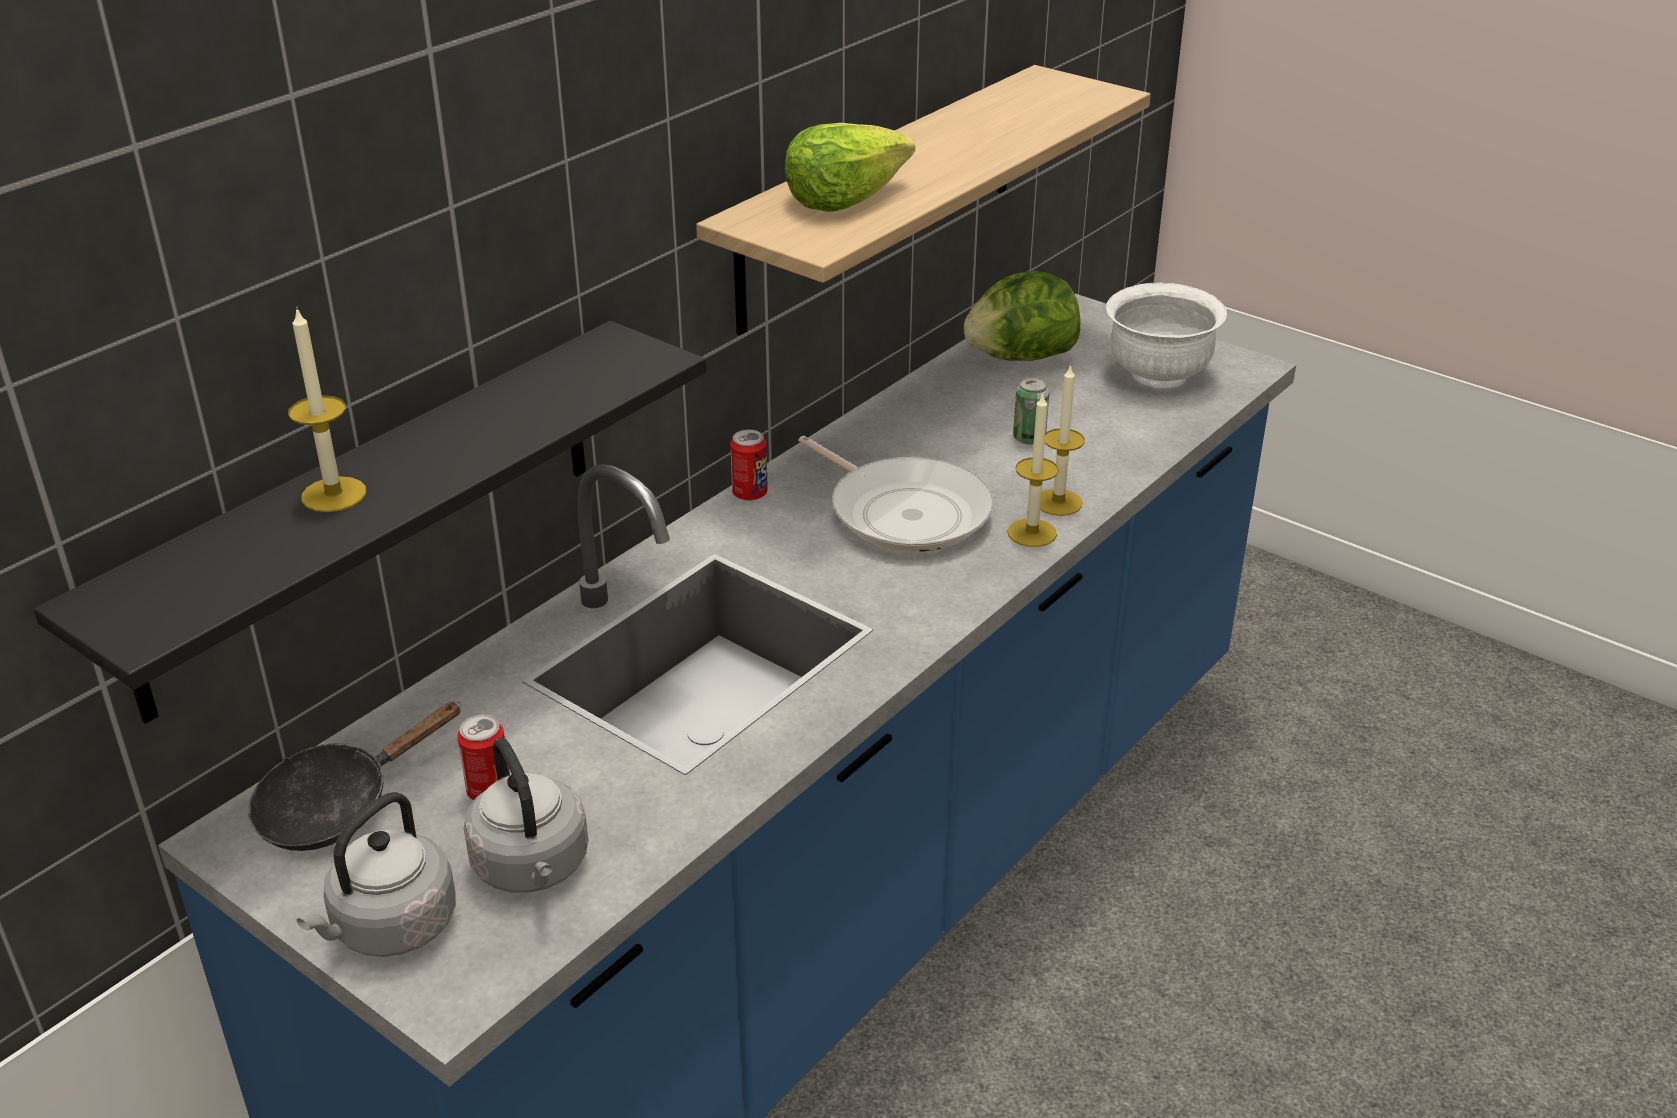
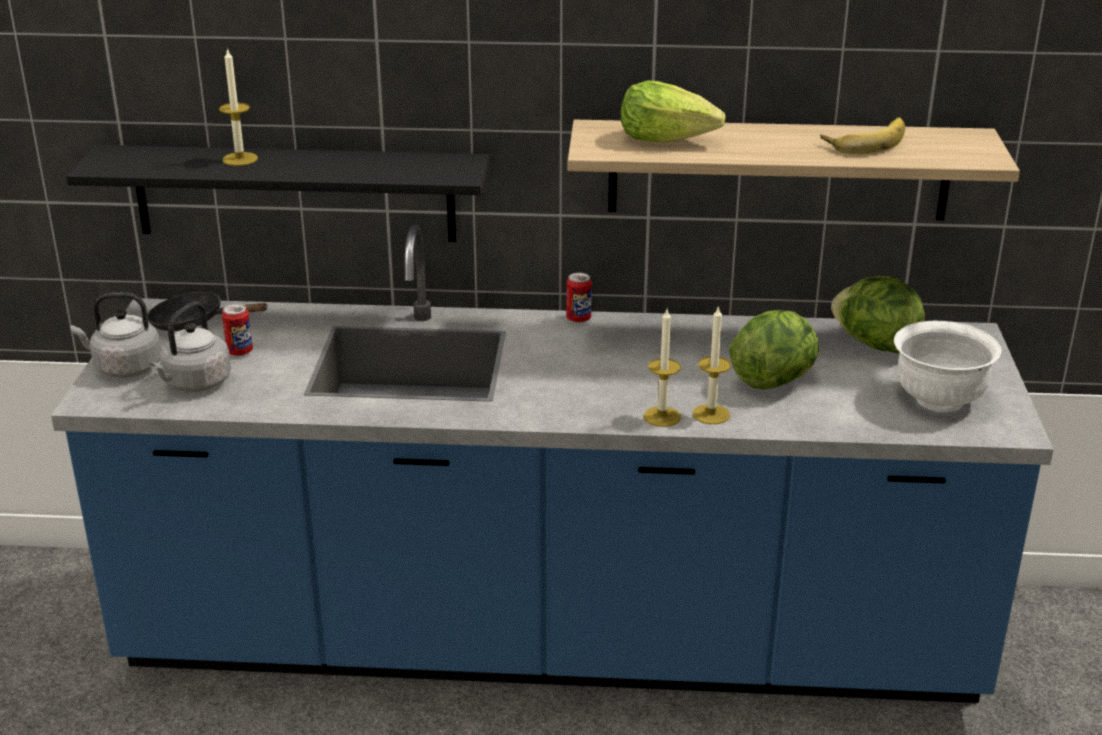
camera: 55 degrees right, 5 degrees down
frying pan [798,436,994,552] -> none
can [1013,377,1049,445] -> lettuce [729,310,819,389]
none -> banana [821,118,905,154]

